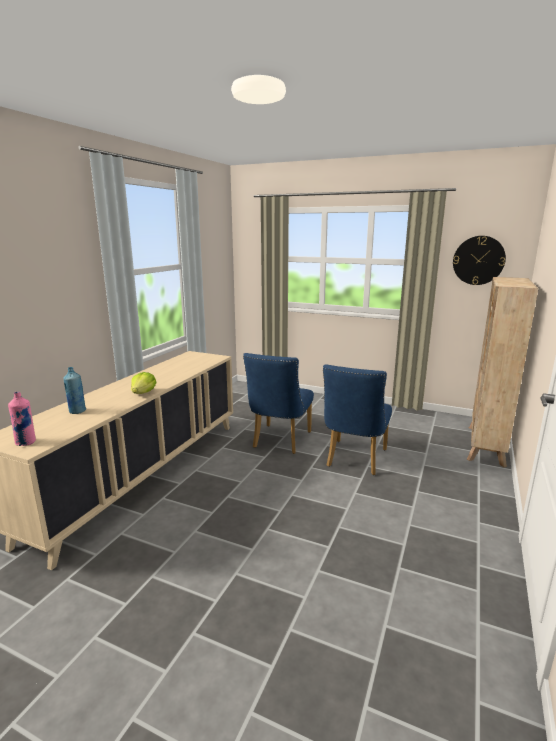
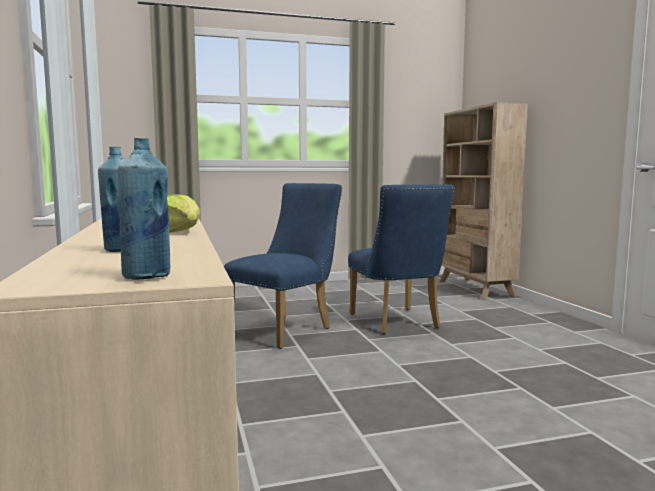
camera: 40 degrees left, 10 degrees down
pink bottle [8,391,36,446] -> blue bottle [118,138,170,280]
blue chair [243,353,314,454] -> blue chair turned 120 degrees counterclockwise [224,183,342,349]
wall clock [453,236,506,285] -> none

